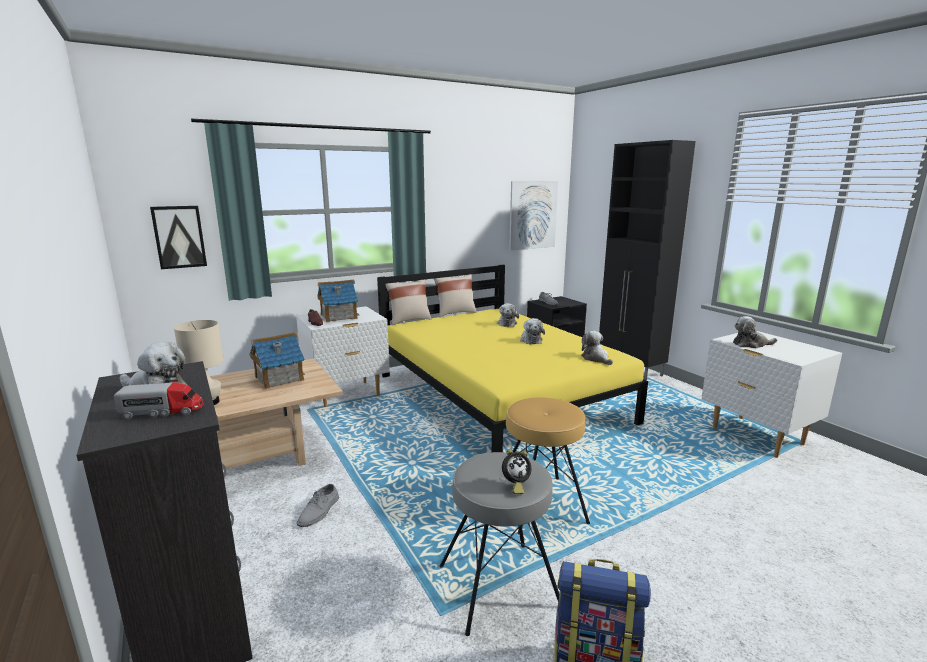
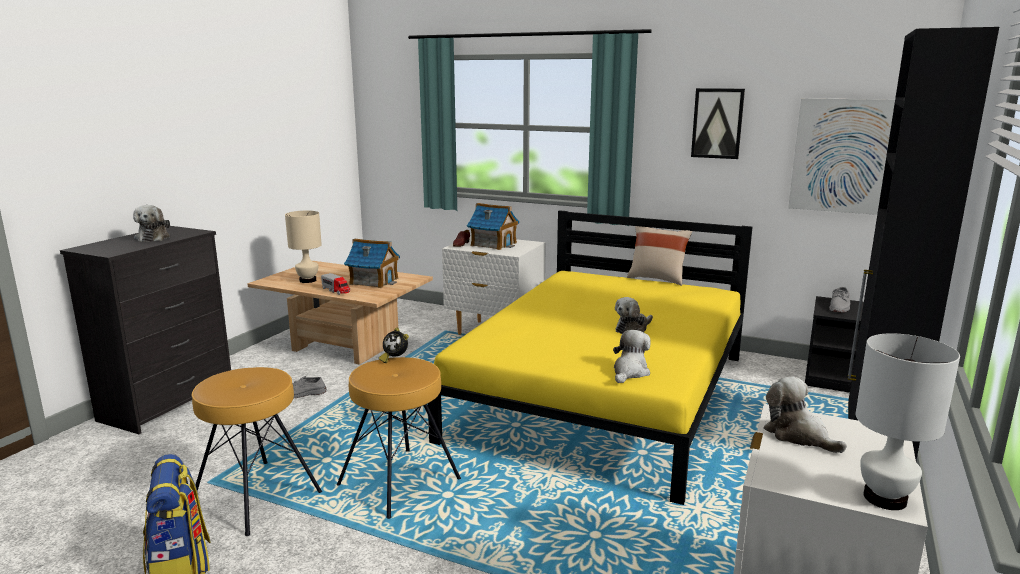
camera: 55 degrees right, 0 degrees up
toy truck [114,382,203,420] -> toy truck moved to [321,273,350,295]
picture [150,206,207,269] -> picture moved to [691,88,745,159]
beige pillow [386,280,431,325] -> none
grey stool [440,452,559,636] -> brown stool [192,367,322,536]
plush toy [497,303,519,327] -> none
alarm clock [502,449,531,494] -> alarm clock moved to [379,328,409,363]
none -> white table lamp [856,333,960,510]

